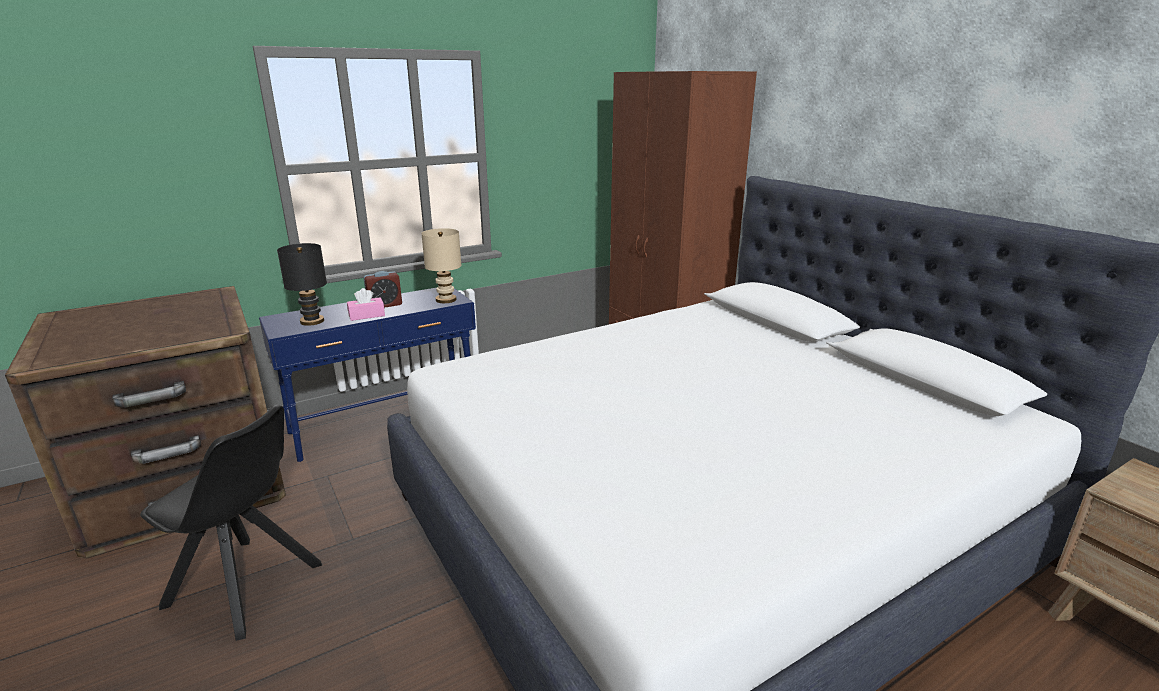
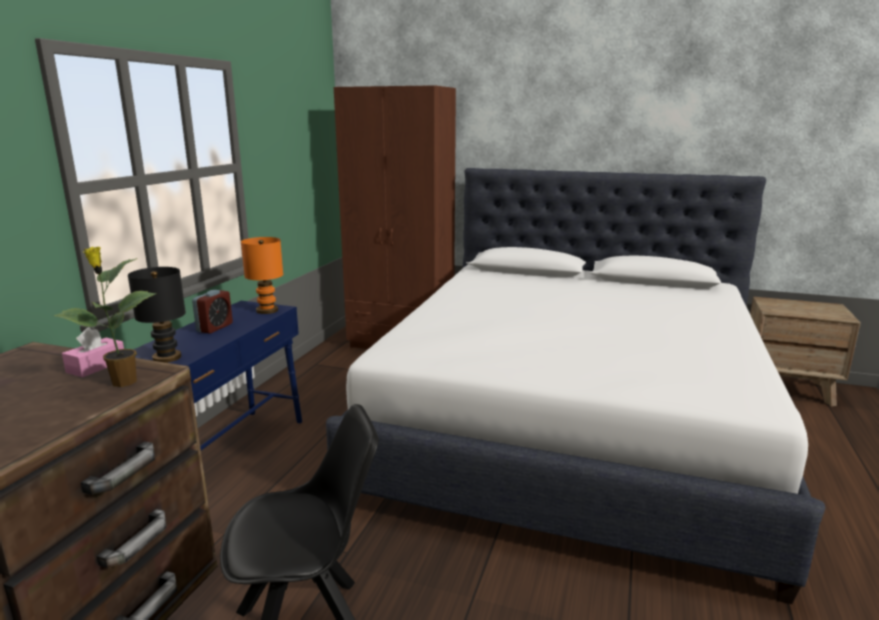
camera: 40 degrees left, 5 degrees down
pink tissue box [347,288,385,321] -> pink tissue box moved to [62,327,124,377]
beige table lamp [421,228,461,303] -> orange table lamp [241,237,283,314]
none -> potted plant [53,247,156,387]

